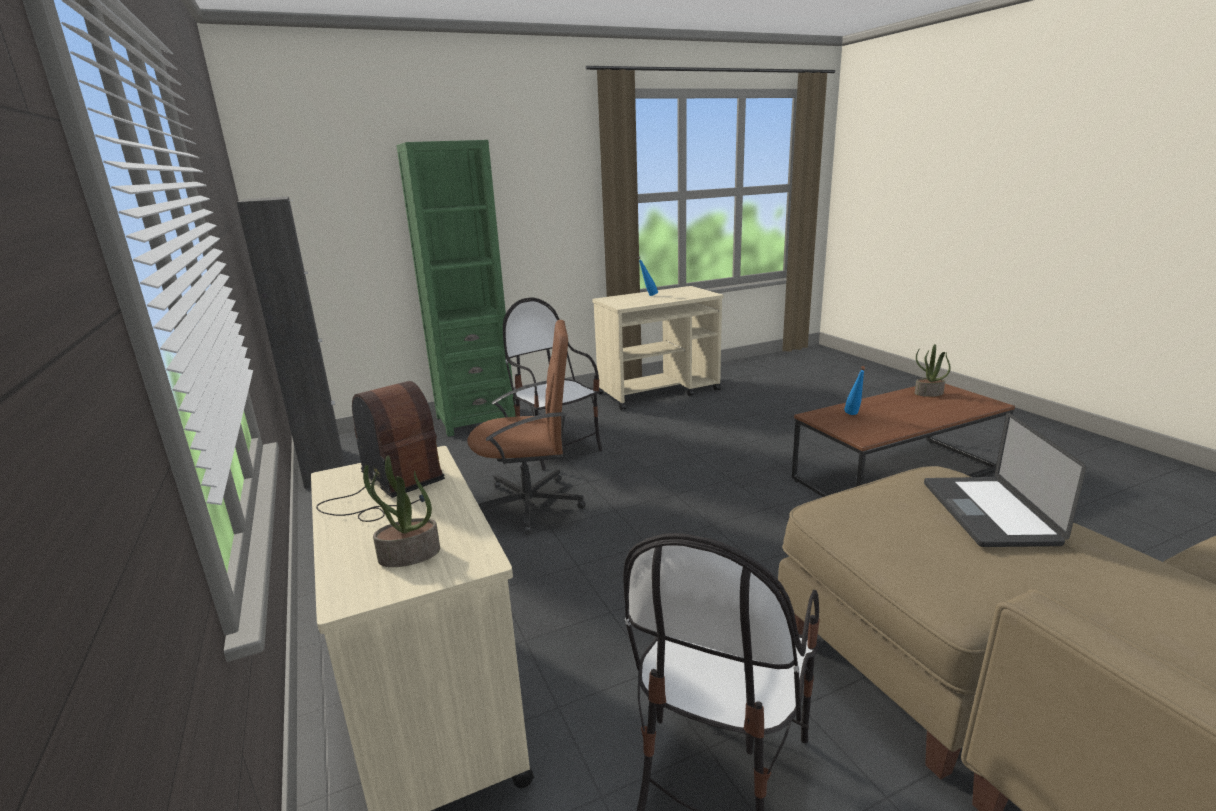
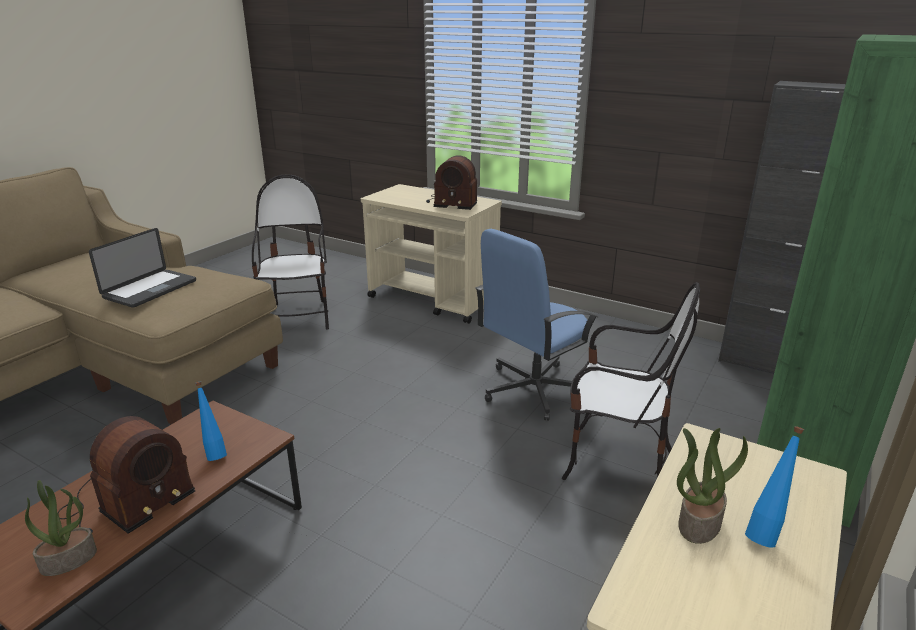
camera: 145 degrees right, 5 degrees up
potted plant [363,456,440,567] -> potted plant moved to [677,428,748,544]
brown office chair [467,320,586,535] -> blue office chair [475,229,598,421]
laptop [924,412,1087,547] -> laptop turned 60 degrees clockwise [89,228,196,308]
none -> radio [58,416,195,534]

